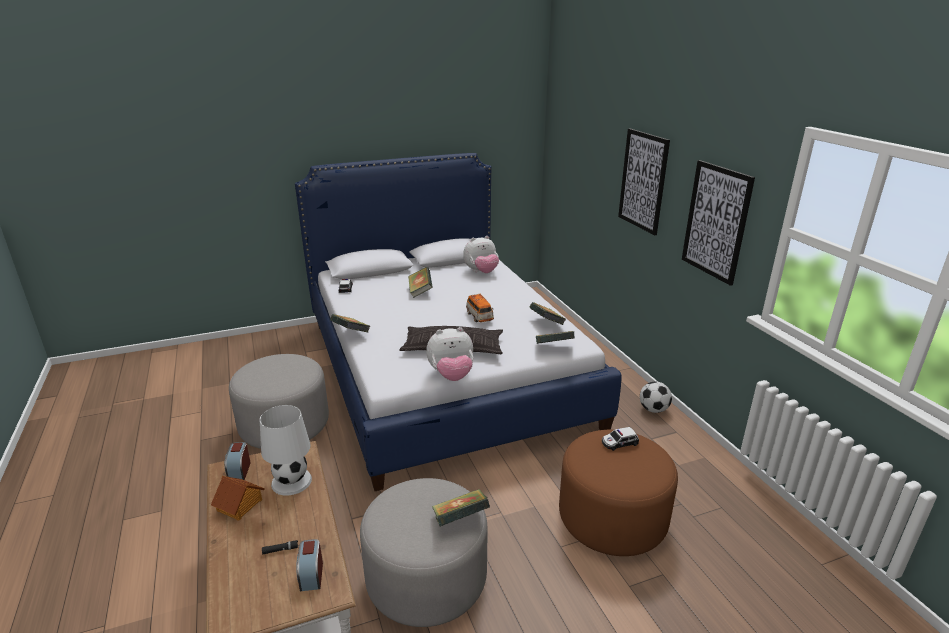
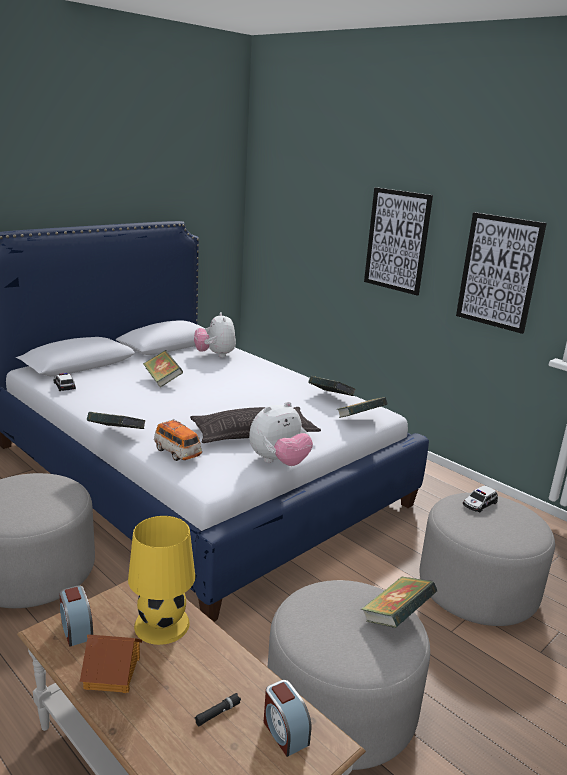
camera: 25 degrees left, 5 degrees down
white table lamp [260,405,312,496] -> yellow table lamp [128,516,195,645]
plush toy [463,236,499,273] -> plush toy turned 120 degrees clockwise [194,312,236,358]
toy car [466,294,494,322] -> toy car moved to [154,419,202,461]
brown ottoman [559,430,678,556] -> grey ottoman [420,493,555,626]
football [640,382,672,413] -> none

